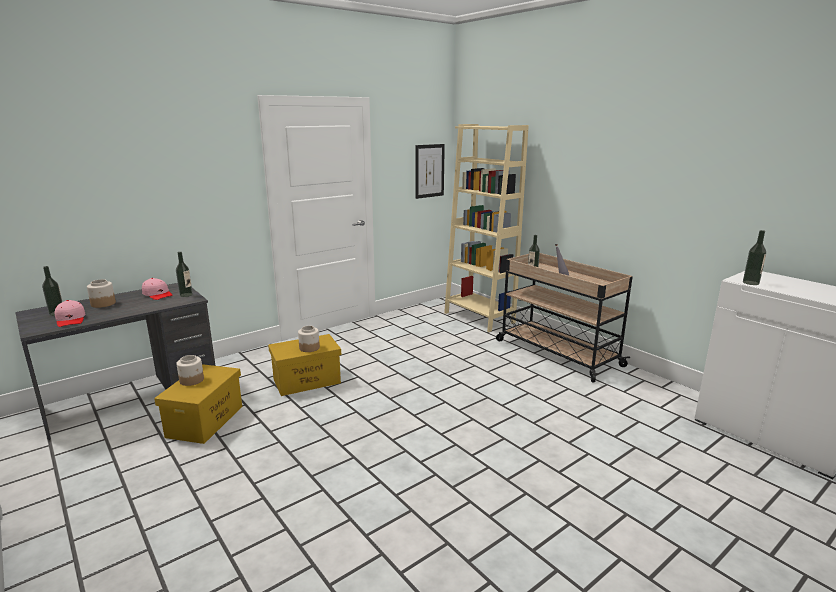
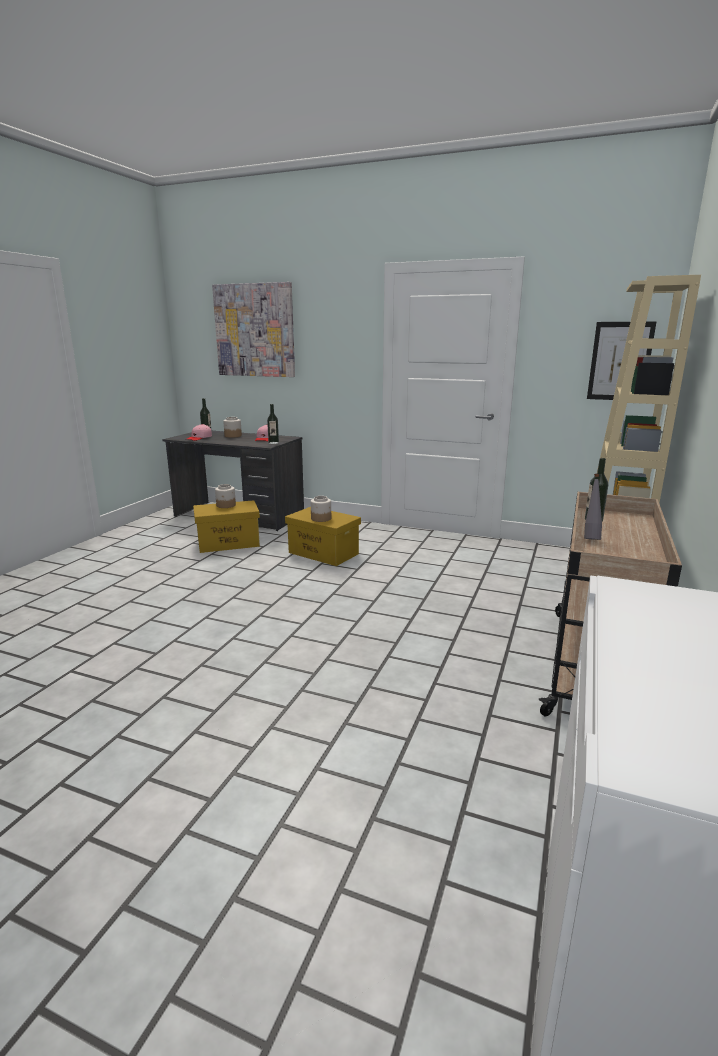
camera: 60 degrees right, 0 degrees up
bottle [743,230,766,285] -> none
none -> picture [212,282,295,377]

